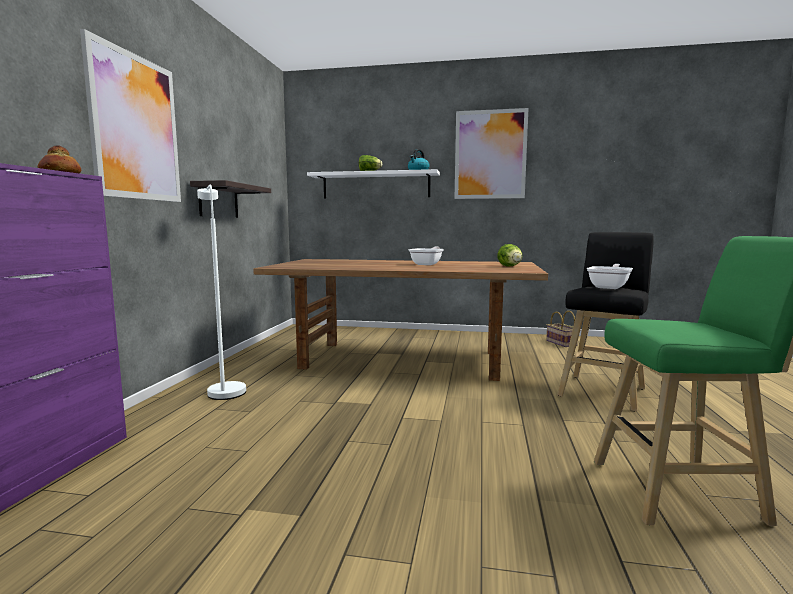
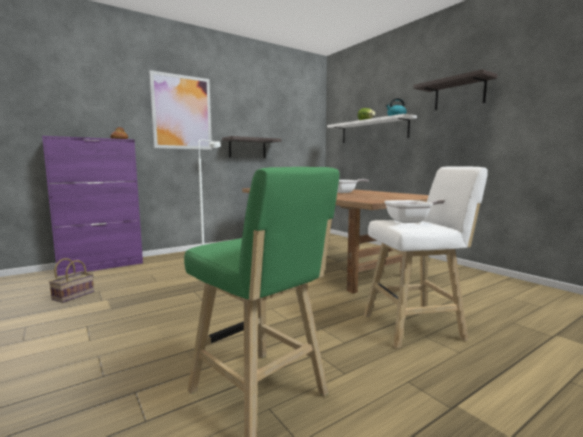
camera: 45 degrees right, 0 degrees up
picture [455,108,529,199] -> shelf [413,69,498,110]
lettuce [497,244,522,267] -> none
basket [546,311,578,347] -> basket moved to [49,258,94,303]
black stool [557,232,654,411] -> white stool [364,166,488,349]

